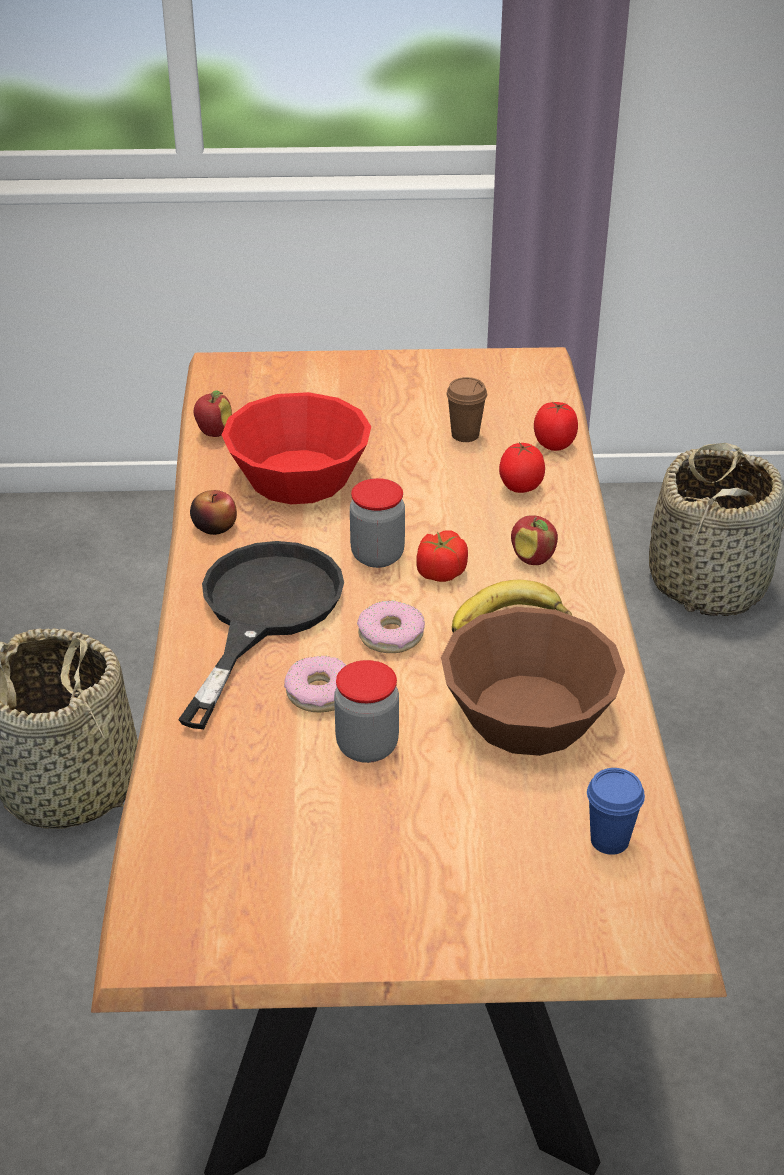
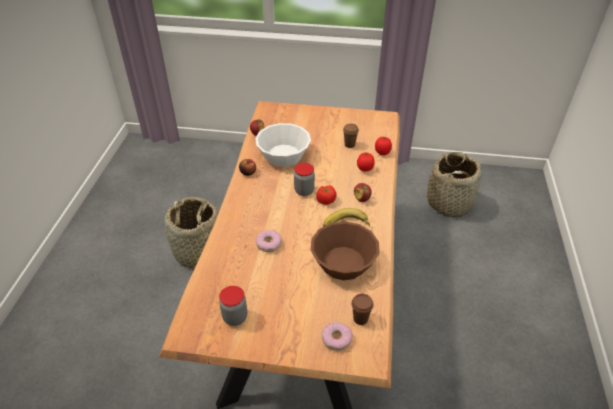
camera: 10 degrees right, 5 degrees up
black frying pan [178,541,344,729] -> none
red bowl [222,392,371,504] -> white bowl [255,123,311,167]
jar [334,660,399,763] -> jar moved to [219,286,247,326]
donut [357,600,425,653] -> donut moved to [322,322,352,351]
blue cup [587,768,645,855] -> brown cup [351,293,373,325]

